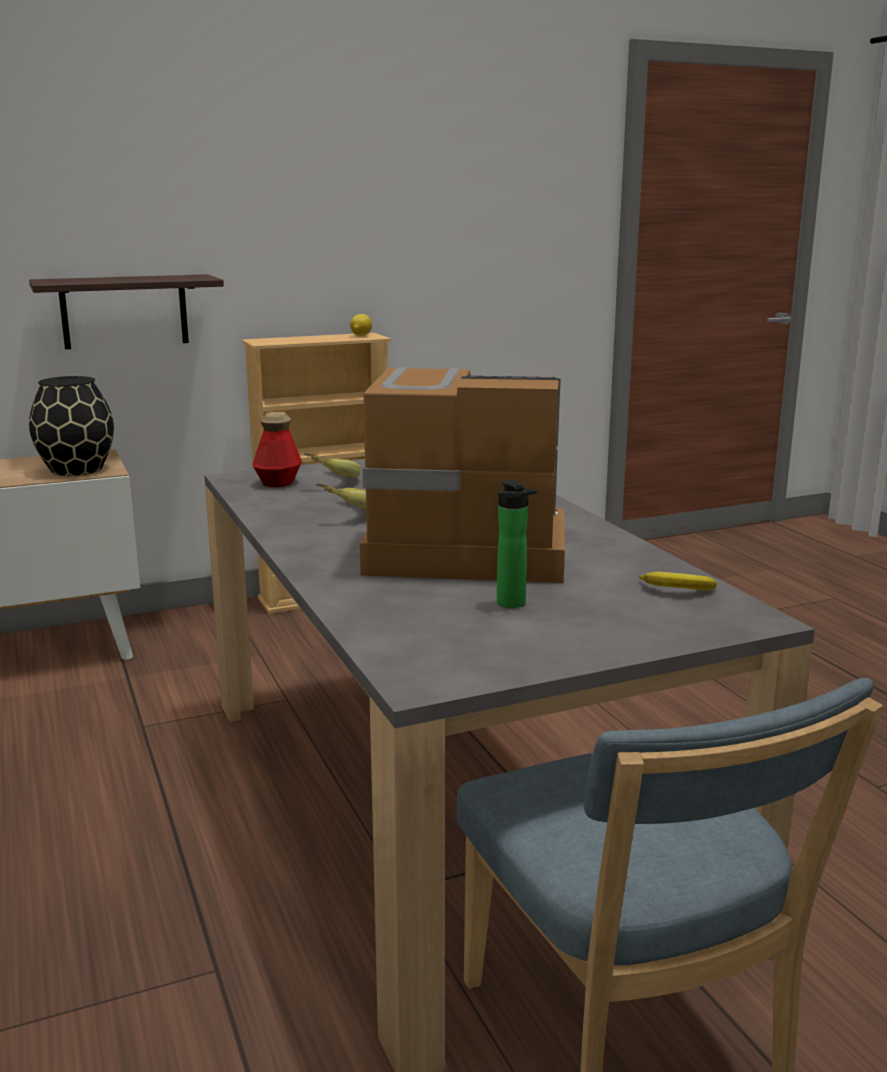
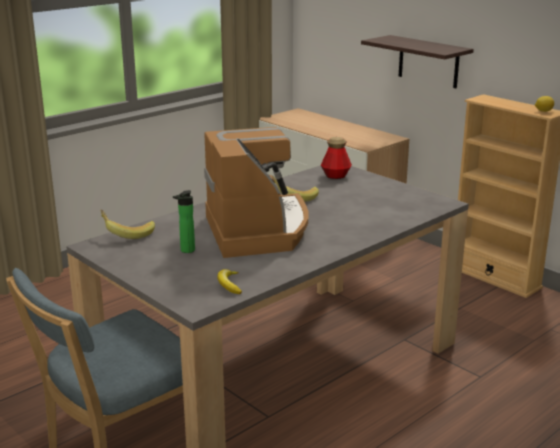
camera: 70 degrees right, 5 degrees up
black vase [29,376,114,476] -> none
banana [304,453,361,478] -> banana moved to [100,210,155,239]

